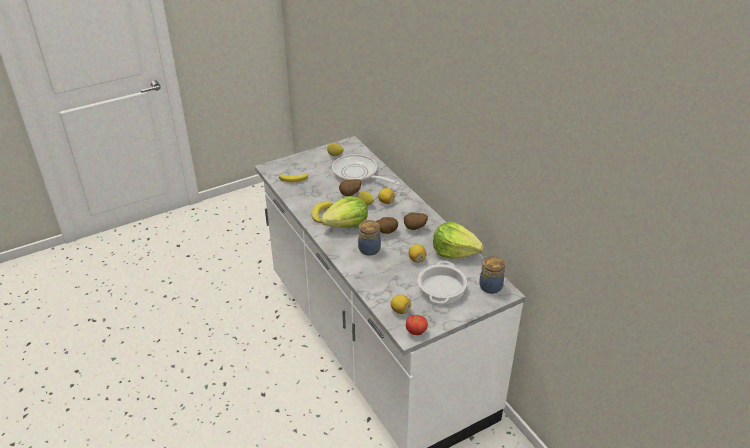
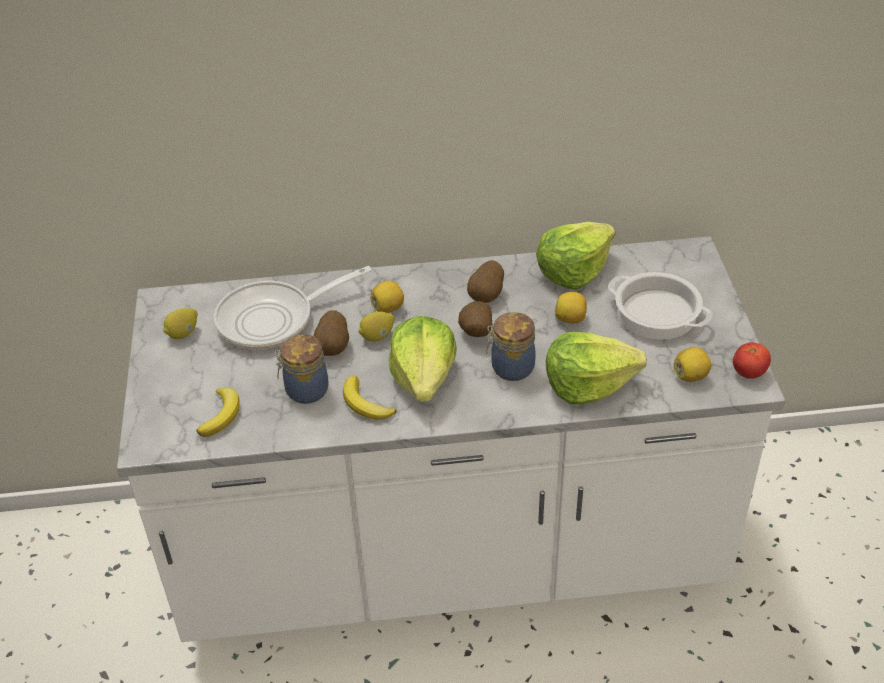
camera: 65 degrees left, 5 degrees up
jar [479,256,505,294] -> jar moved to [275,334,329,404]
none -> lettuce [546,332,647,405]

